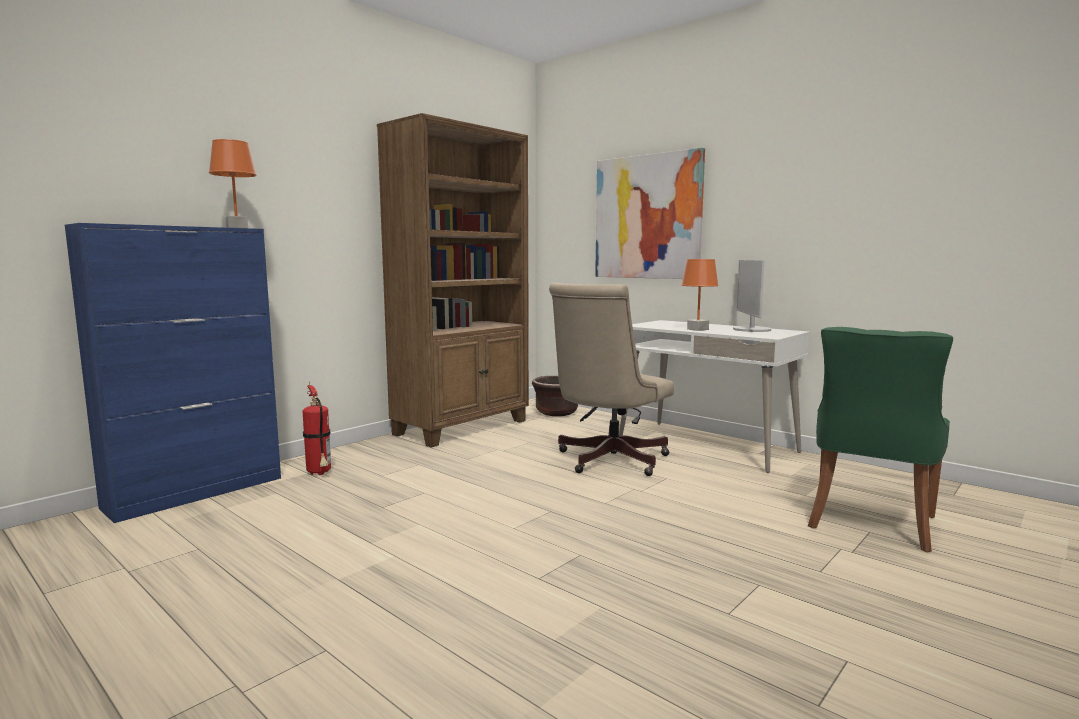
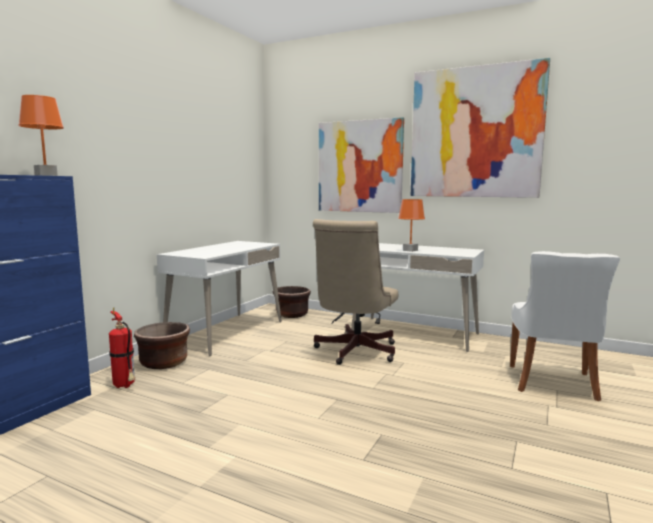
camera: 15 degrees left, 0 degrees up
brown bookcase [377,113,529,448] -> white desk [157,241,282,356]
monitor [733,260,771,332] -> none
green chair [808,327,953,552] -> white chair [510,251,620,401]
none -> brown planter [134,322,190,369]
none -> picture [411,58,550,198]

